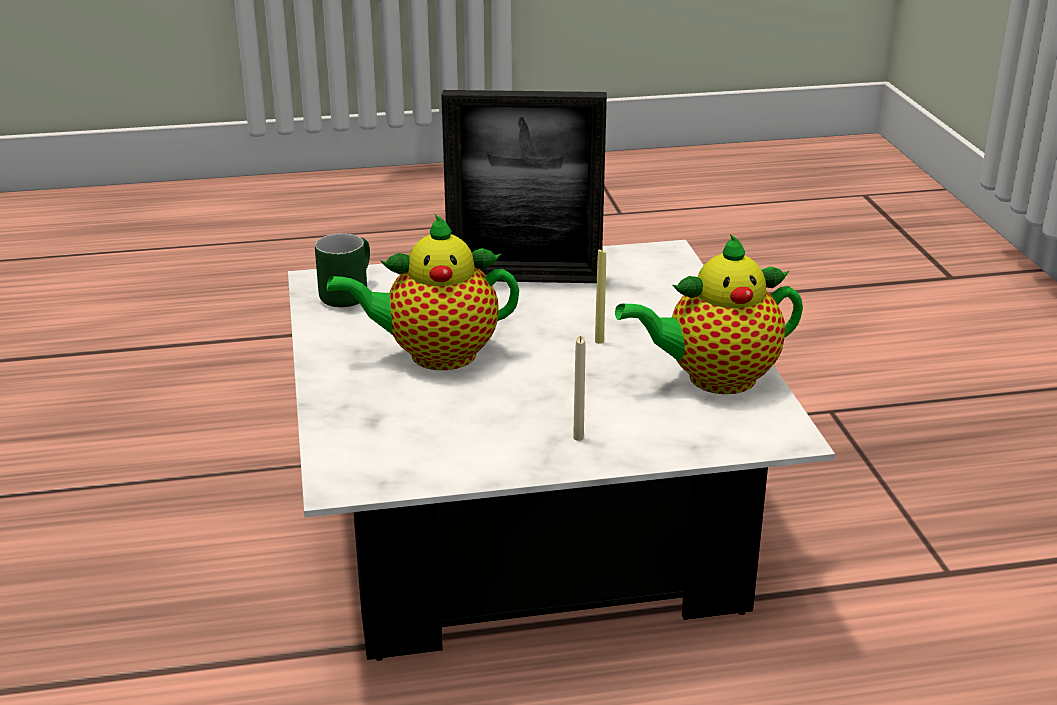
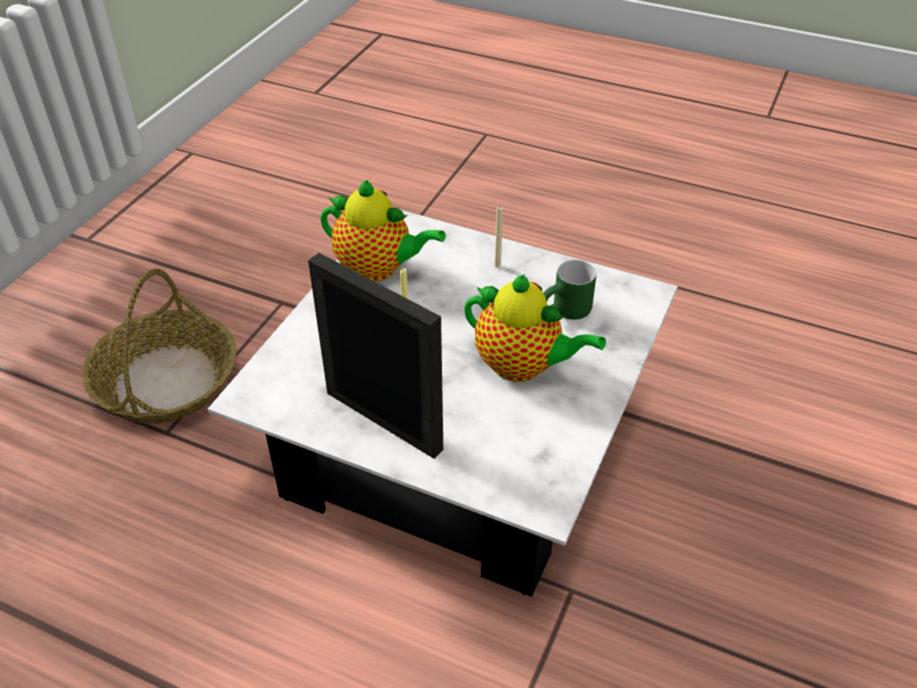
camera: 145 degrees left, 15 degrees up
green mug [315,233,370,307] -> green mug moved to [543,260,596,320]
none -> basket [82,269,236,423]

